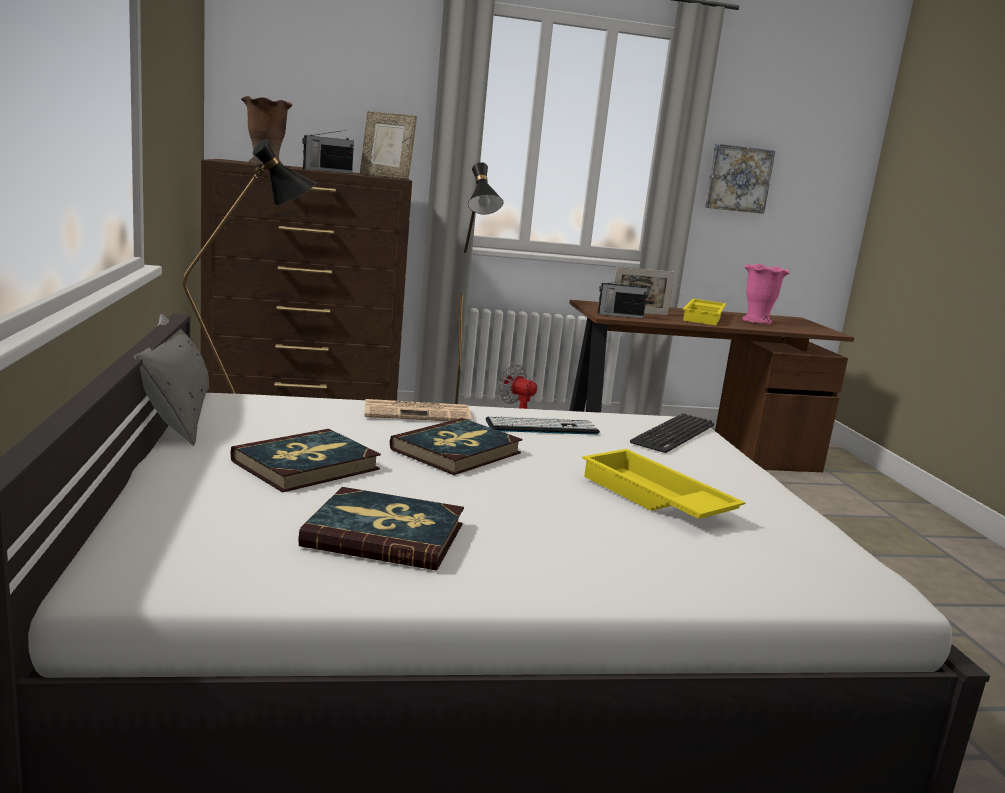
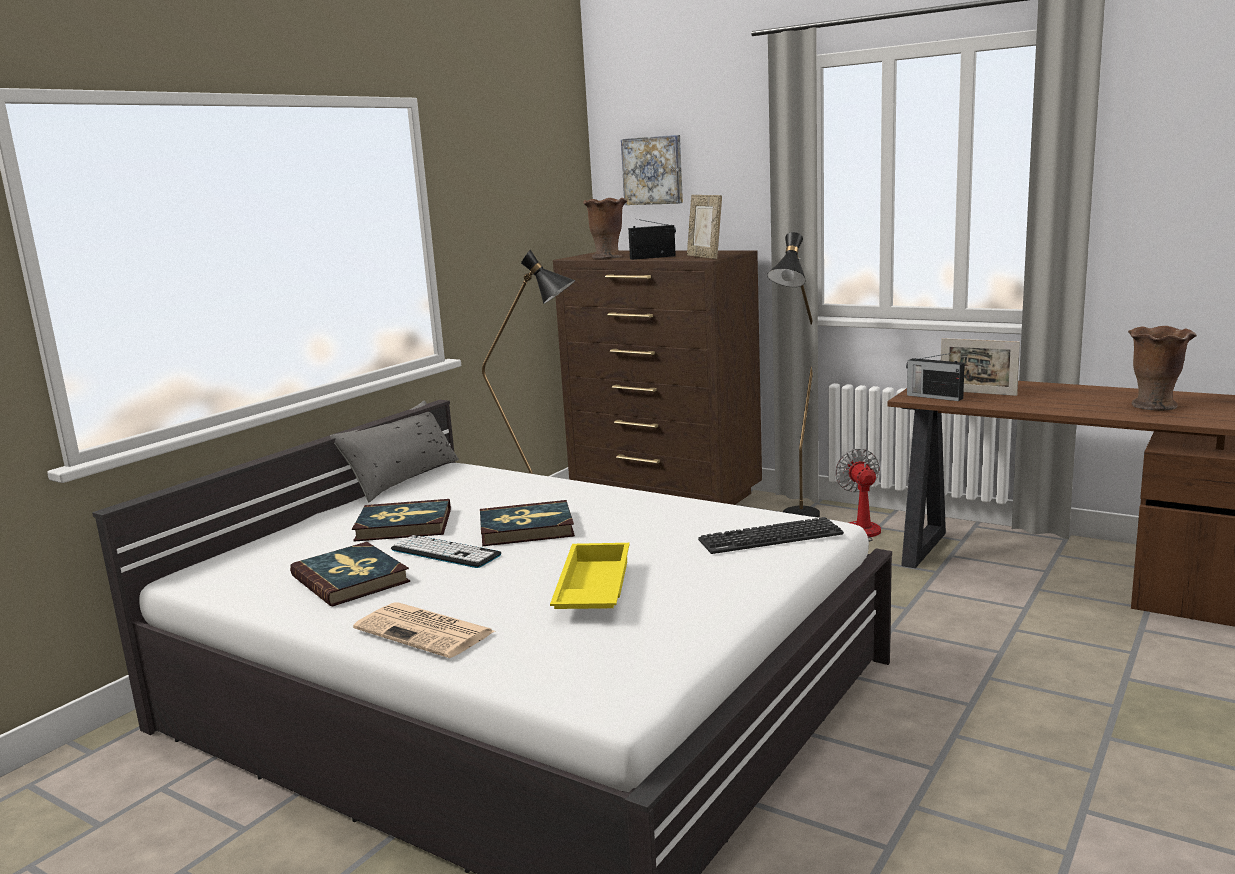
camera: 45 degrees right, 0 degrees up
radio [302,130,354,174] -> radio turned 150 degrees clockwise [628,219,676,260]
newspaper [365,399,472,421] -> newspaper moved to [353,602,495,658]
keyboard [485,416,600,435] -> keyboard moved to [391,535,501,568]
yellow tray [683,299,726,325] -> none
picture [705,144,775,214] -> picture moved to [621,135,683,205]
pink vase [742,264,790,325] -> brown vase [1128,326,1197,411]

